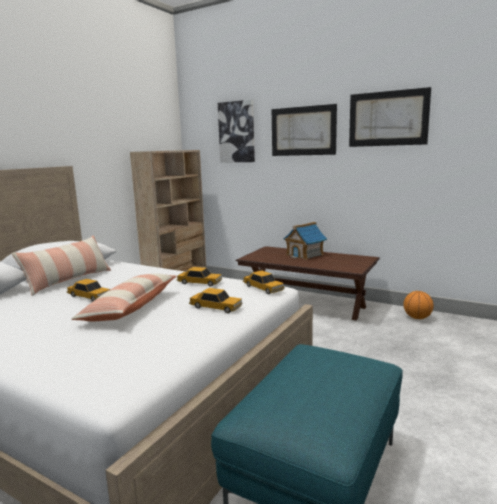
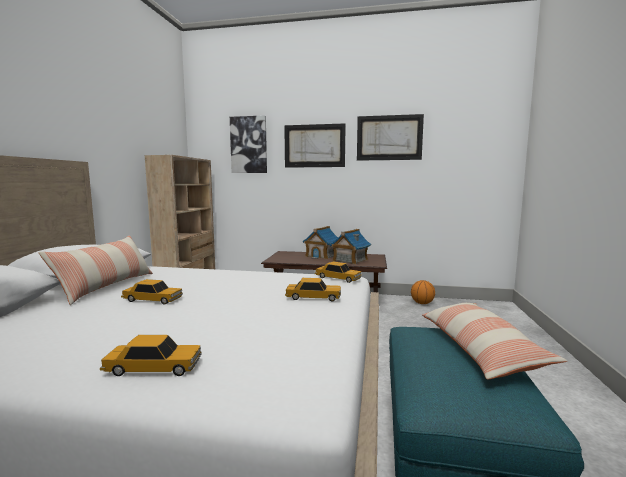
camera: 20 degrees left, 5 degrees down
pillow [71,274,176,321] -> pillow moved to [422,303,567,379]
toy car [177,267,222,287] -> toy car moved to [100,335,202,376]
none -> toy house [330,229,371,265]

